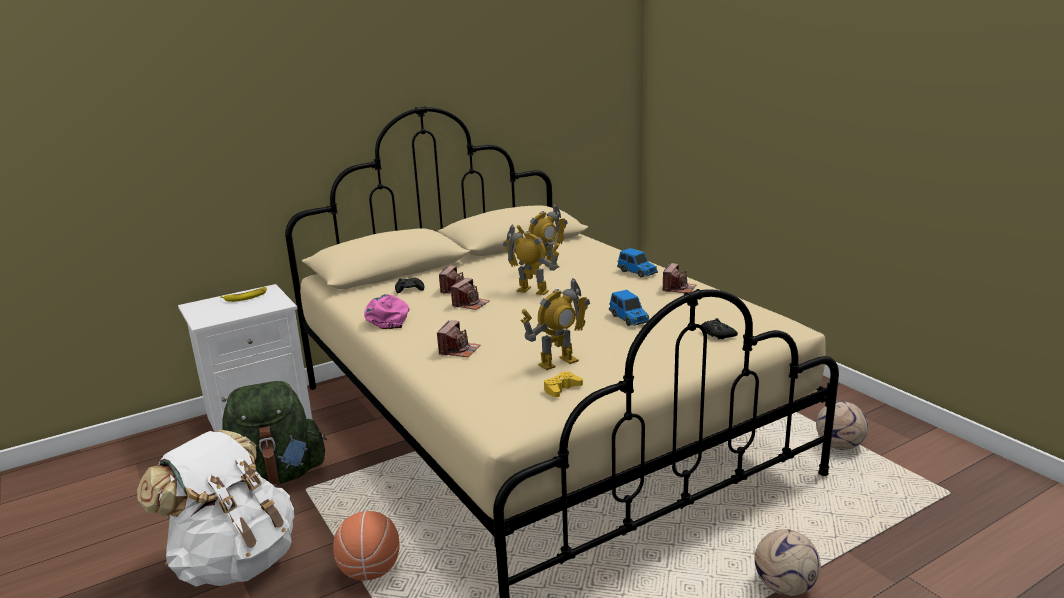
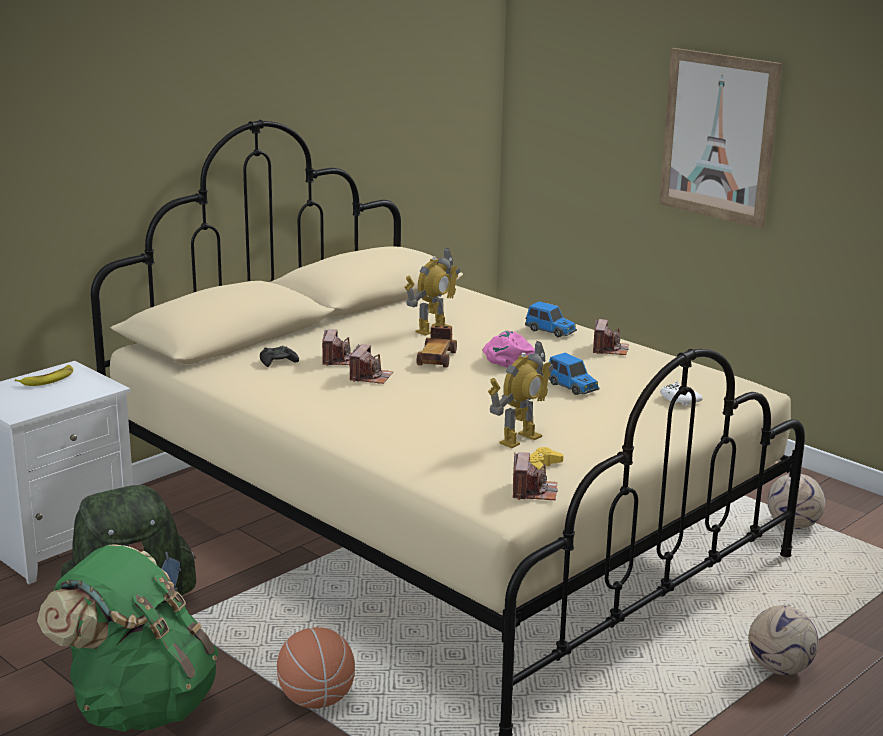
camera: 15 degrees left, 0 degrees up
white backpack [137,430,294,587] -> green backpack [37,544,219,732]
pink cap [364,294,409,329] -> pink cap moved to [482,331,535,368]
camera [437,320,480,357] -> camera moved to [513,452,558,500]
toy robot [503,224,559,295] -> toy car [417,325,457,368]
black game controller [701,318,738,339] -> white game controller [660,382,703,406]
none -> picture [659,48,782,228]

